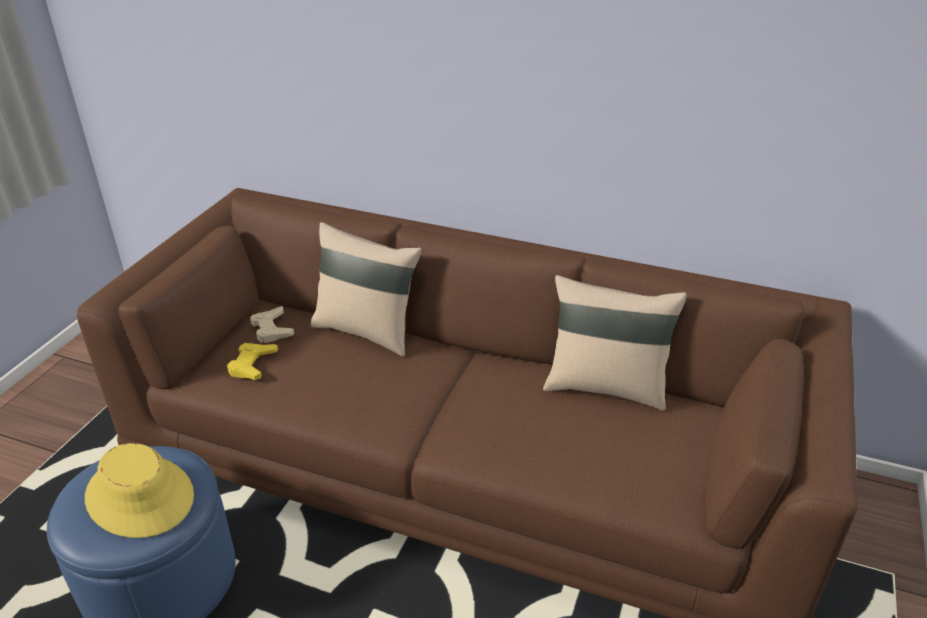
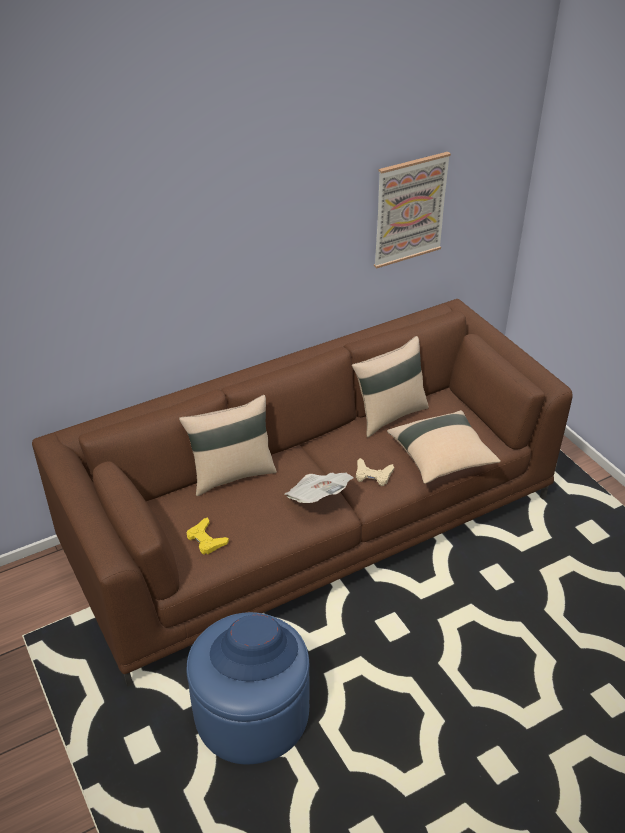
camera: 50 degrees left, 5 degrees up
yellow hat [85,443,194,538] -> blue hat [210,614,298,681]
beige game controller [250,306,294,343] -> beige game controller moved to [356,458,394,486]
none -> newspaper [284,472,354,503]
none -> picture [374,152,451,268]
none -> beige pillow [387,410,501,484]

